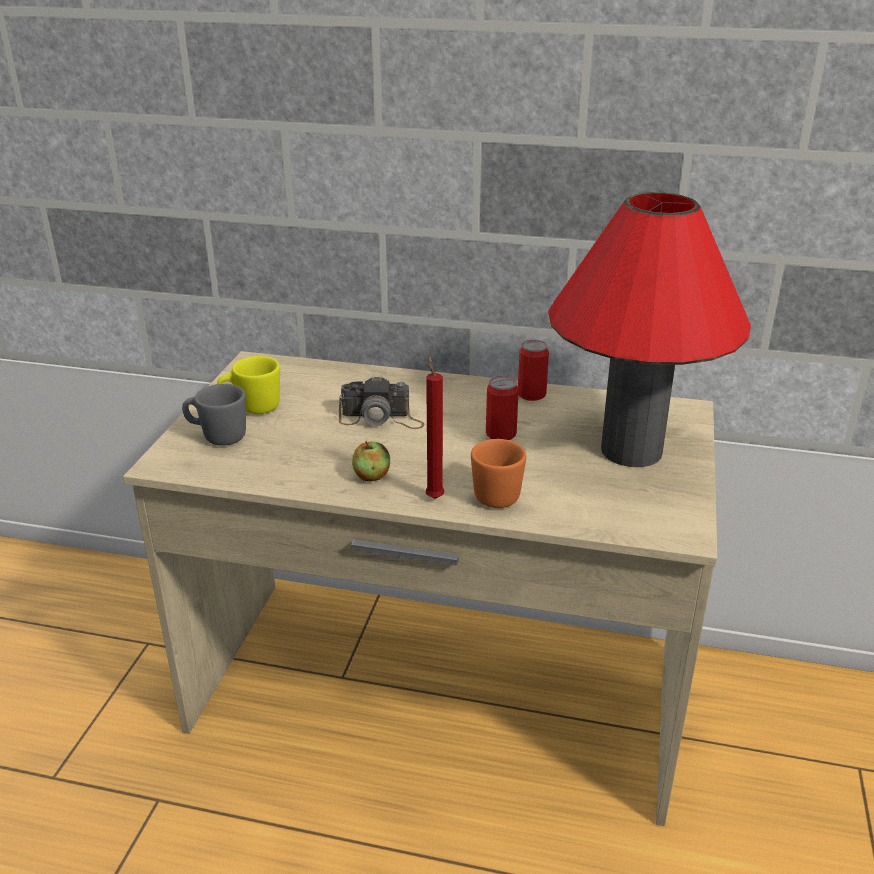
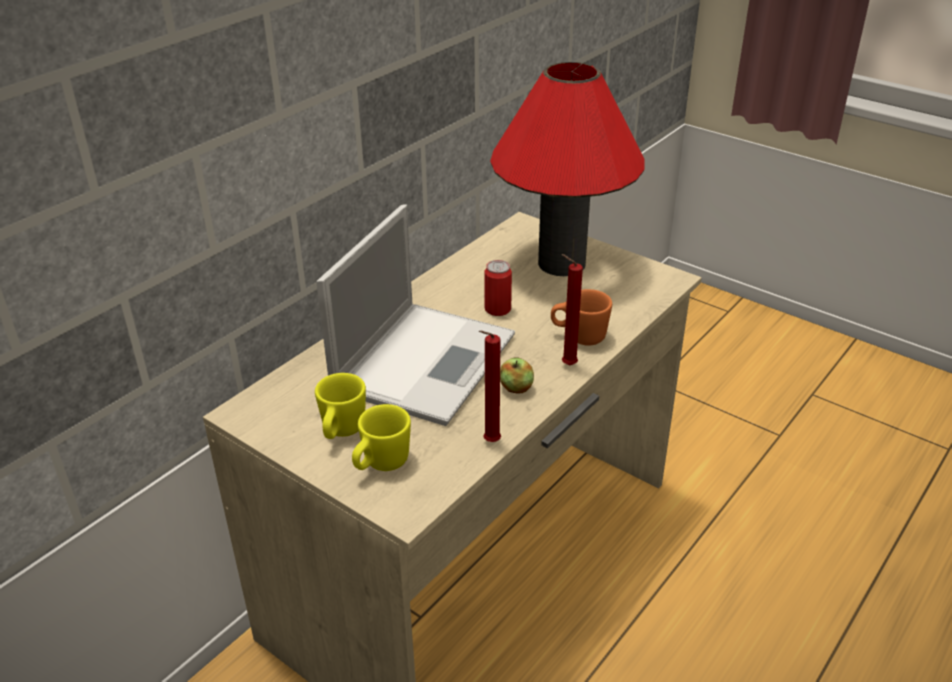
camera: 65 degrees left, 5 degrees up
grey mug [182,384,246,446] -> yellow mug [352,404,411,471]
camera [339,375,424,429] -> laptop [316,204,515,426]
can [518,340,549,401] -> none
none -> red candle [479,331,501,442]

